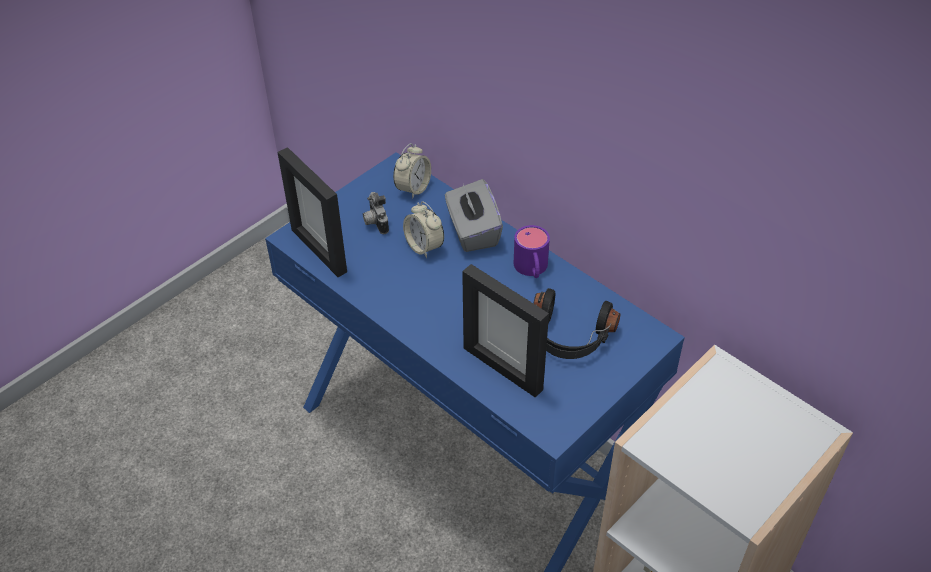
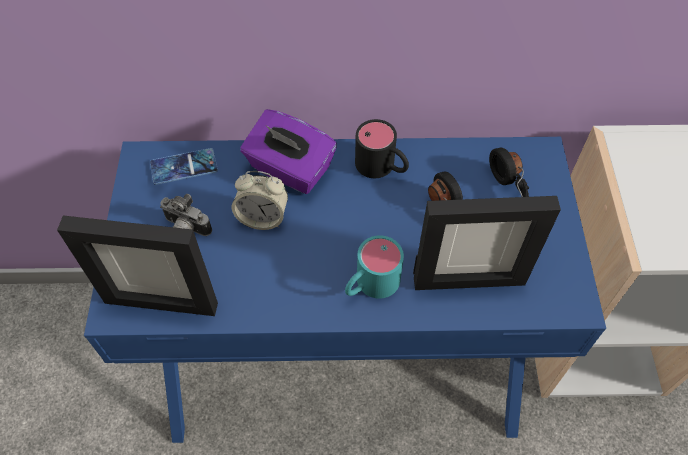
camera: 45 degrees left, 10 degrees up
alarm clock [393,143,431,199] -> phone [150,148,218,185]
grey tissue box [445,179,503,252] -> purple tissue box [240,109,337,194]
purple mug [514,225,550,278] -> black mug [355,119,409,178]
none -> turquoise mug [345,235,404,299]

